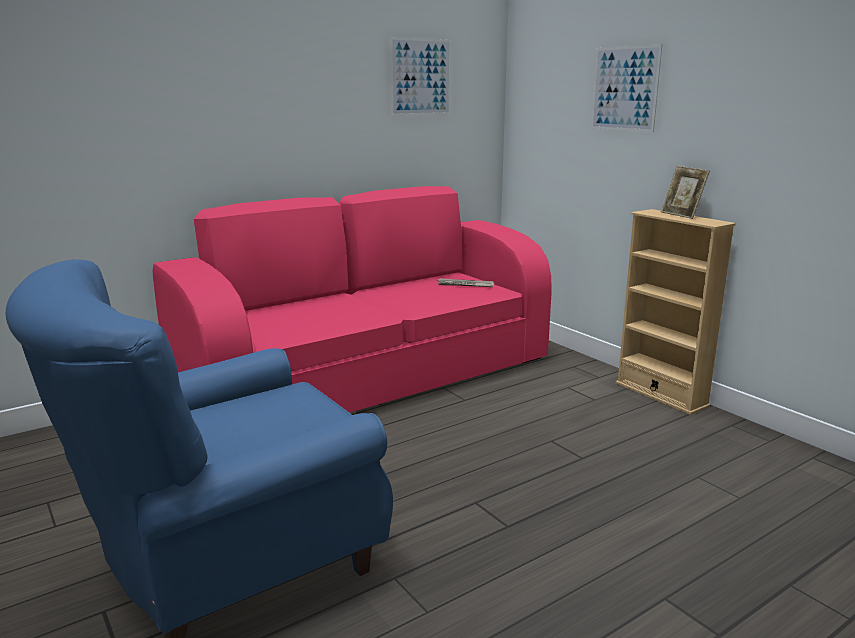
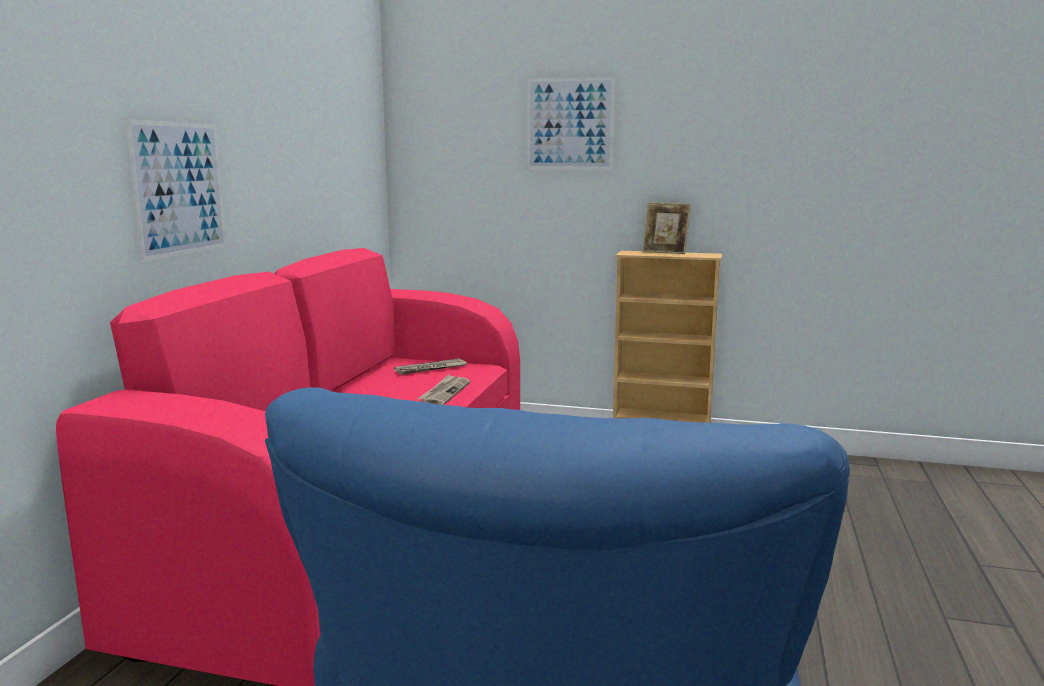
camera: 40 degrees left, 5 degrees down
picture [390,37,451,116] -> picture moved to [126,119,227,262]
none -> newspaper [417,374,470,405]

